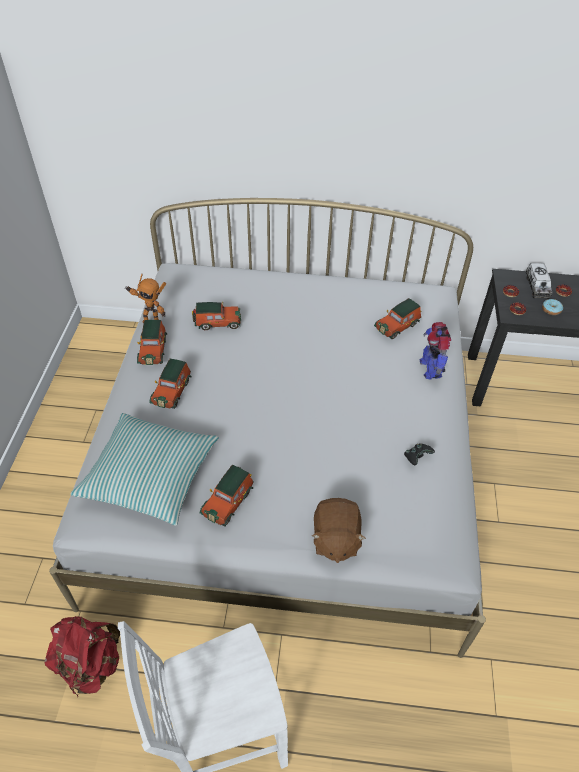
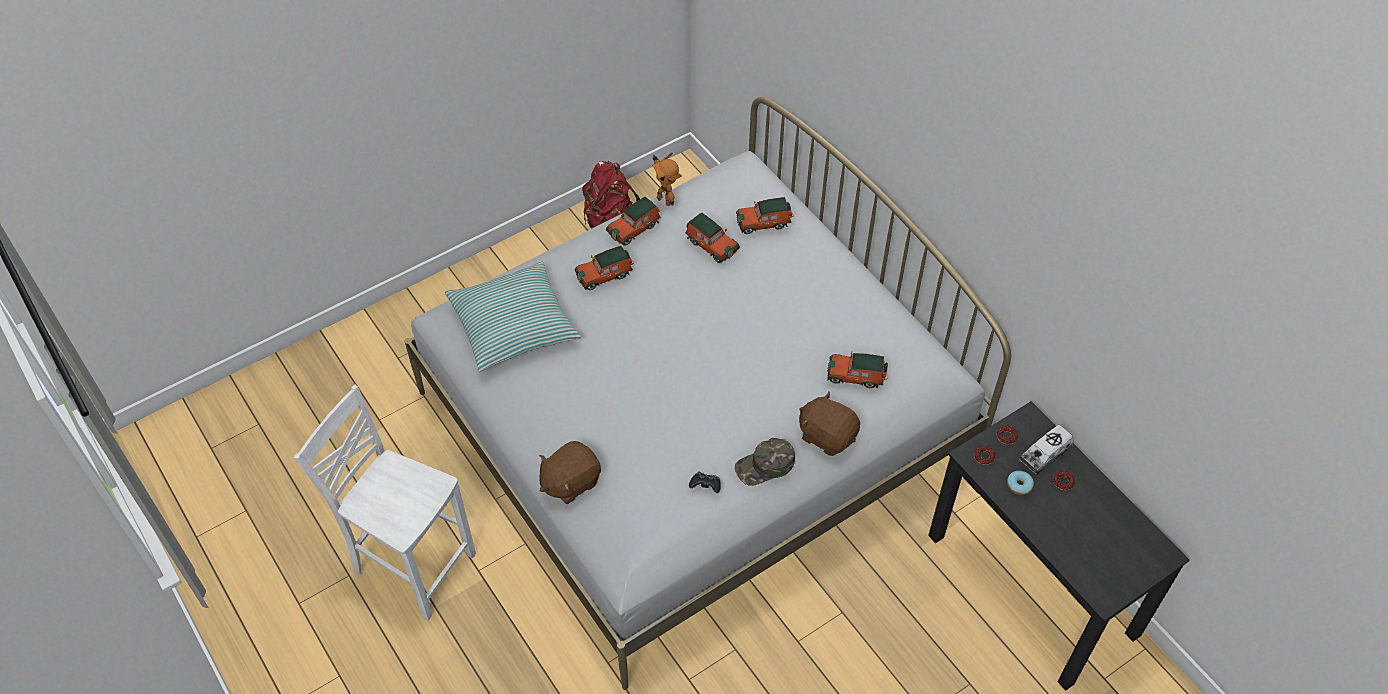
camera: 50 degrees right, 5 degrees up
red backpack [44,616,120,697] -> red backpack moved to [582,161,640,228]
toy car [200,465,253,527] -> toy car moved to [736,197,794,234]
toy robot [419,322,451,380] -> brown plush toy [799,391,860,456]
none -> green cap [735,438,795,486]

